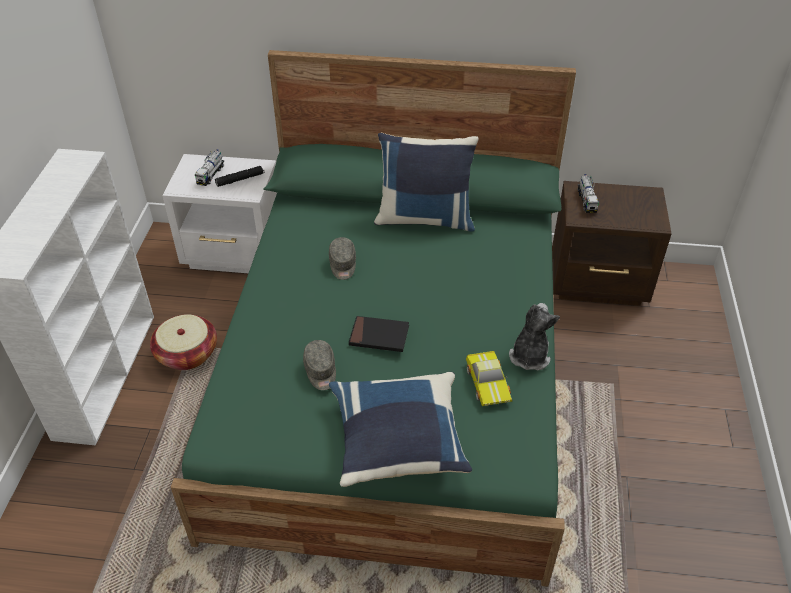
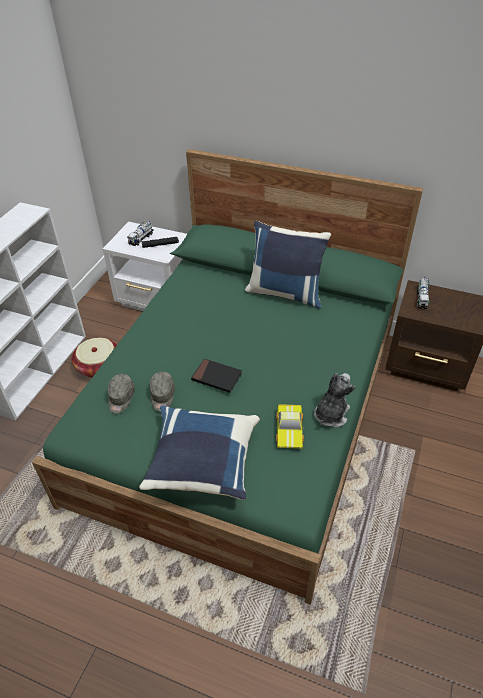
camera: 15 degrees right, 0 degrees up
grey cap [329,237,356,280] -> grey cap moved to [108,374,135,414]

